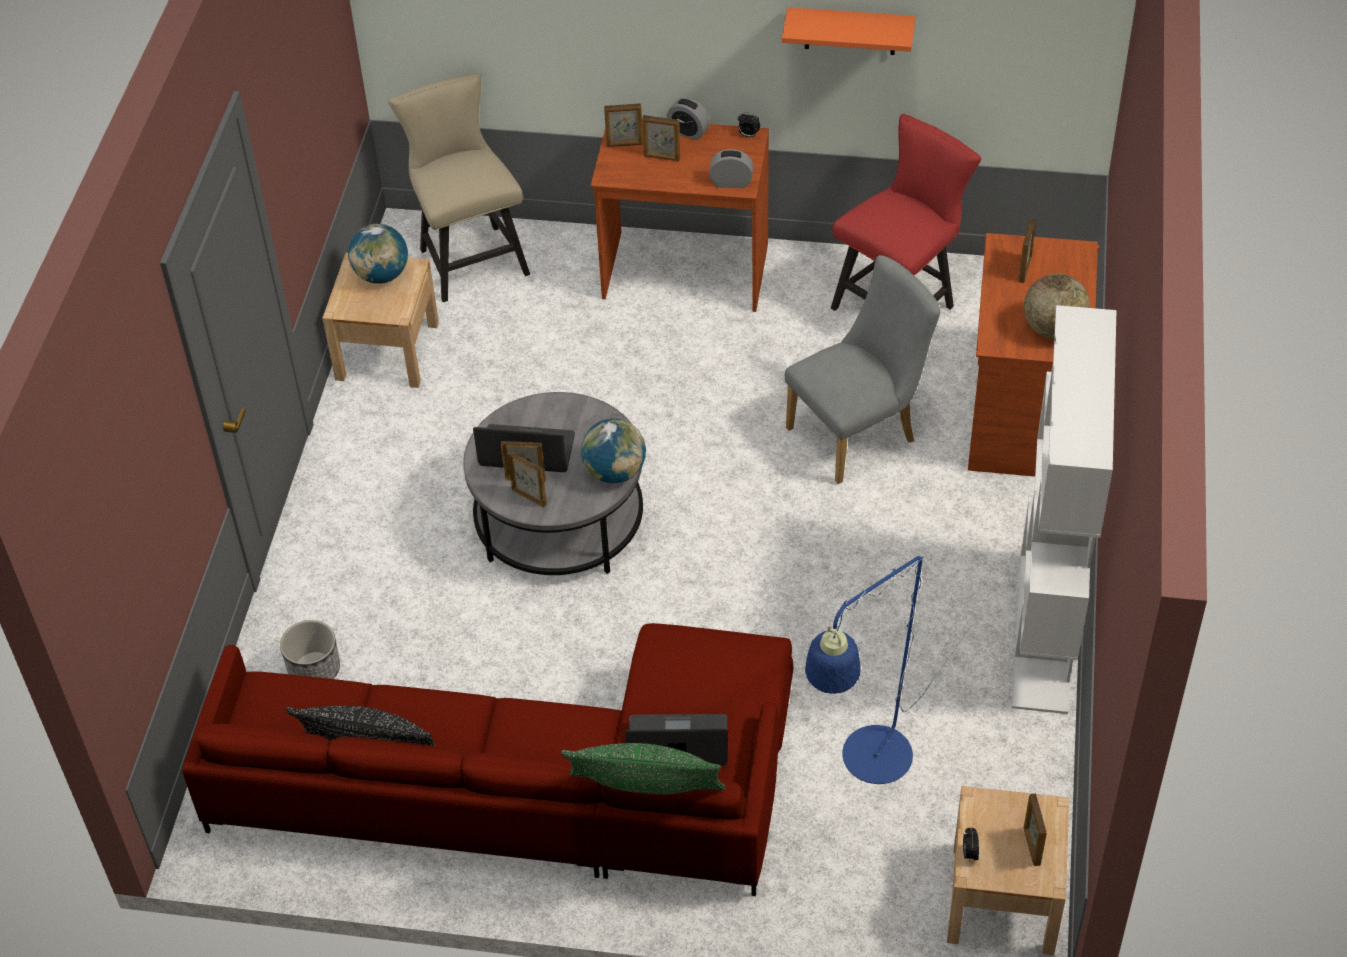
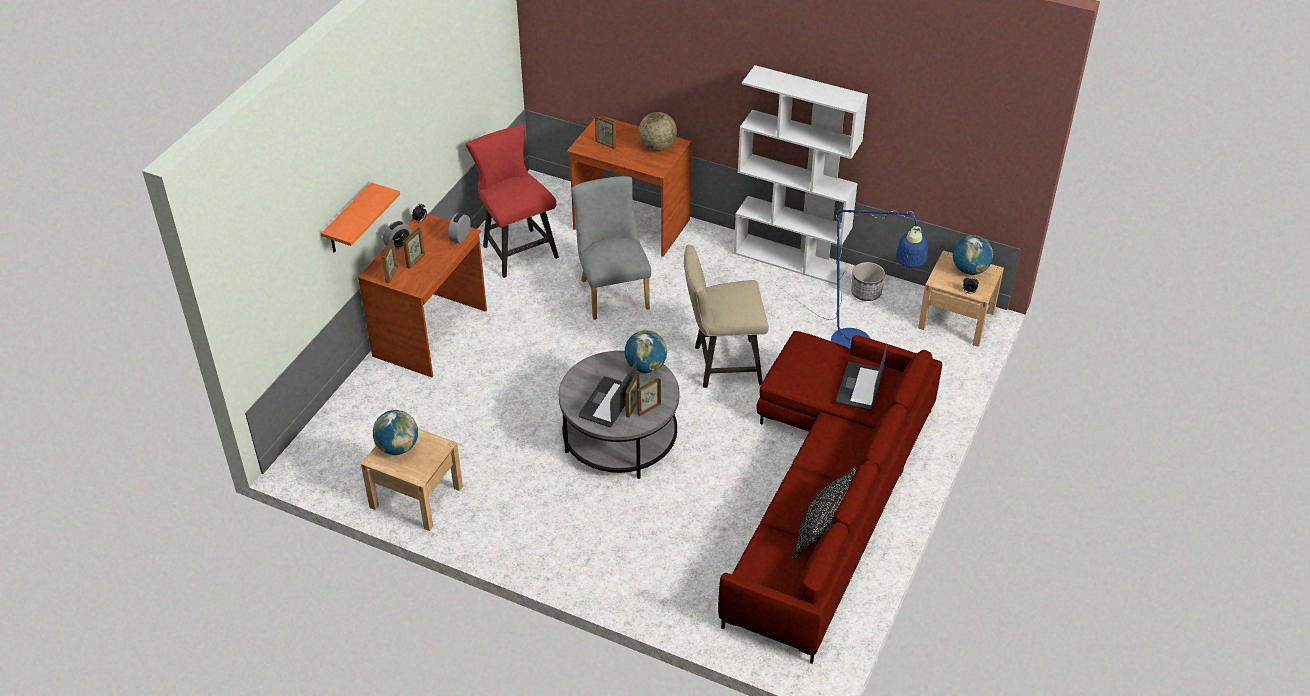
camera: 75 degrees left, 5 degrees down
planter [280,620,340,679] -> planter moved to [851,262,885,301]
beige chair [388,73,530,302] -> beige chair moved to [684,245,769,388]
green pillow [561,743,726,794] -> none
orange shelf [782,7,915,55] -> orange shelf moved to [321,182,400,252]
picture frame [1024,793,1047,866] -> globe [953,235,993,275]

